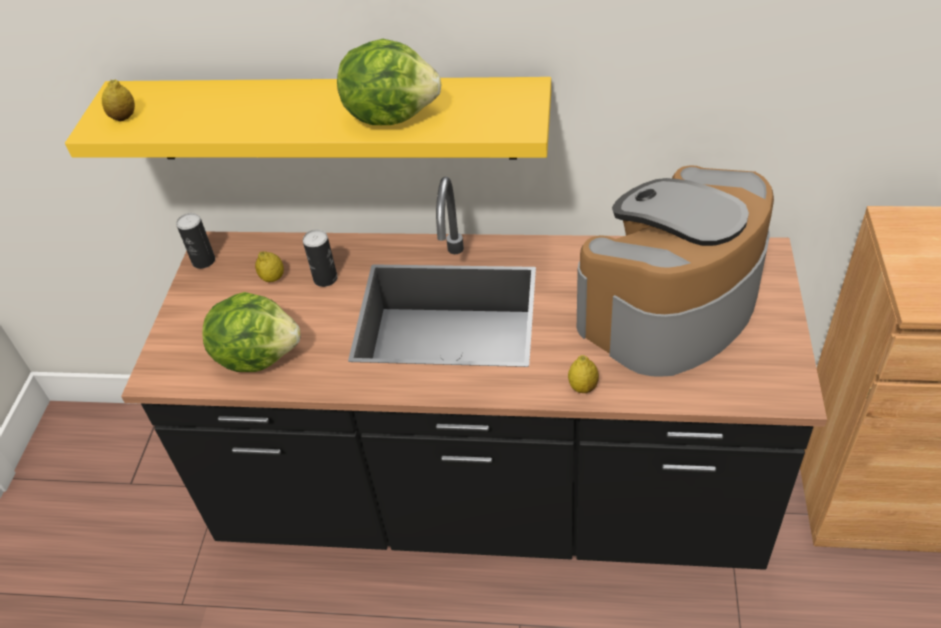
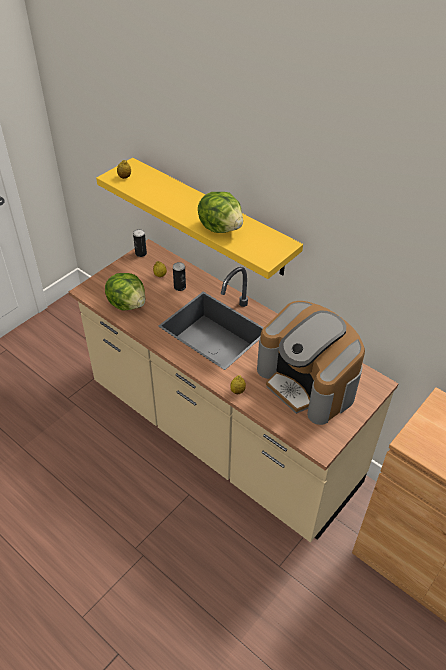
camera: 30 degrees right, 0 degrees up
black counter [121,177,827,570] -> beige counter [69,239,398,543]
coffee machine [577,165,774,377] -> coffee machine turned 120 degrees counterclockwise [257,301,365,425]

